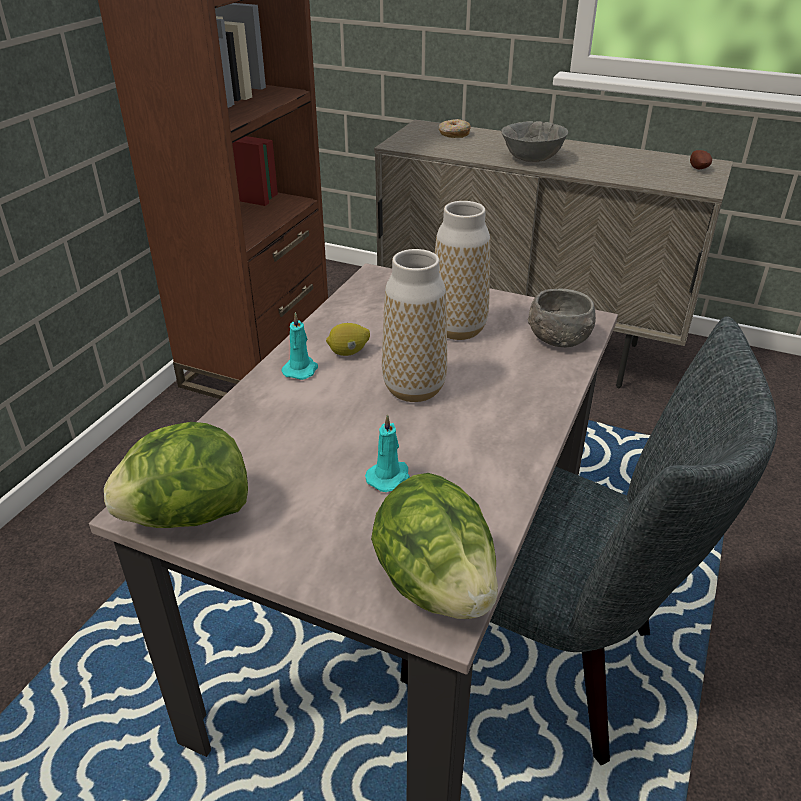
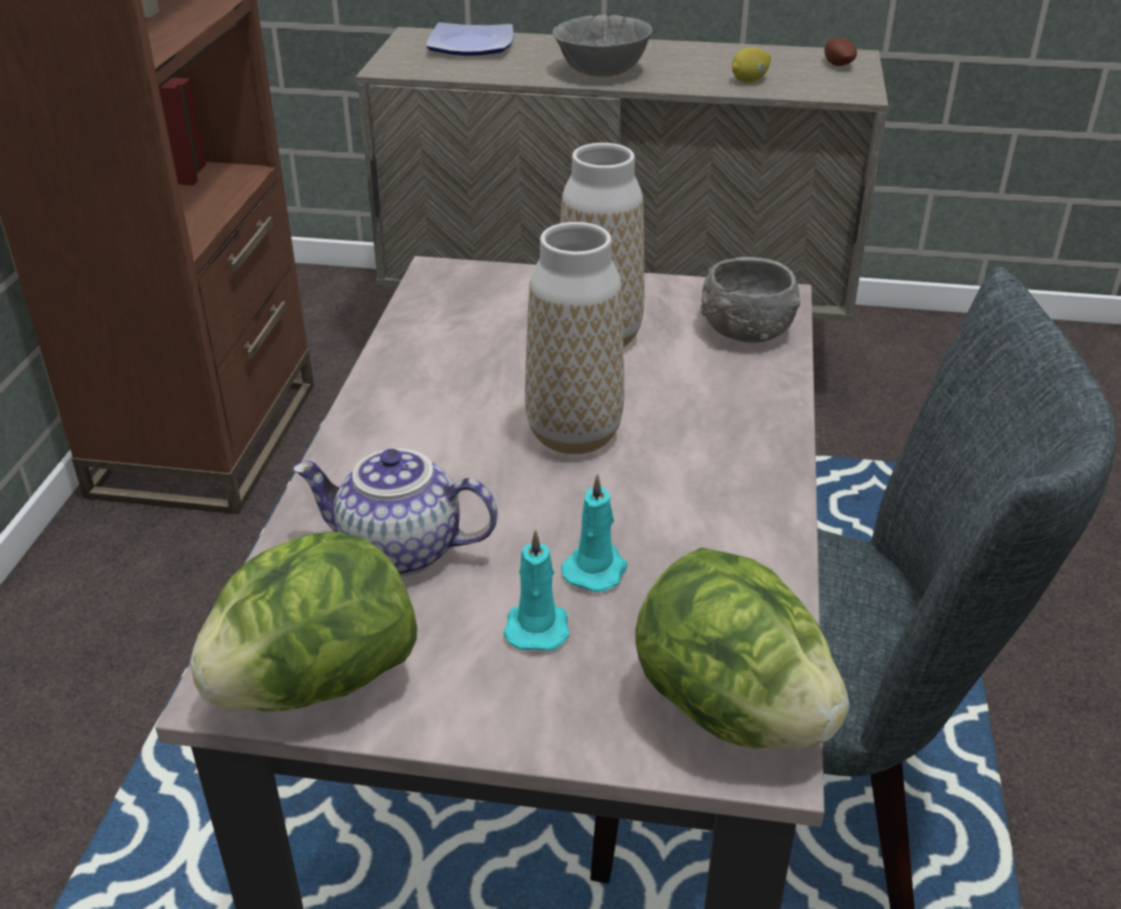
camera: 15 degrees left, 0 degrees up
turquoise candle [282,312,318,380] -> turquoise candle moved to [503,529,569,651]
lemon [326,323,370,356] -> lemon moved to [732,47,771,82]
donut [439,119,471,138] -> plate [427,22,514,56]
none -> teapot [293,449,498,577]

